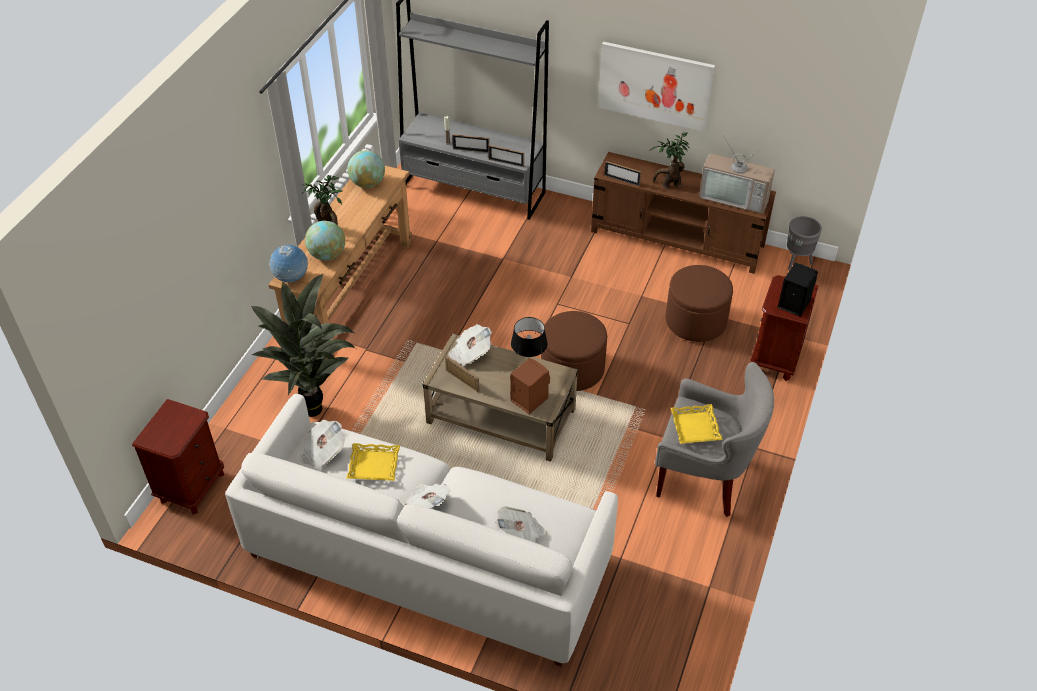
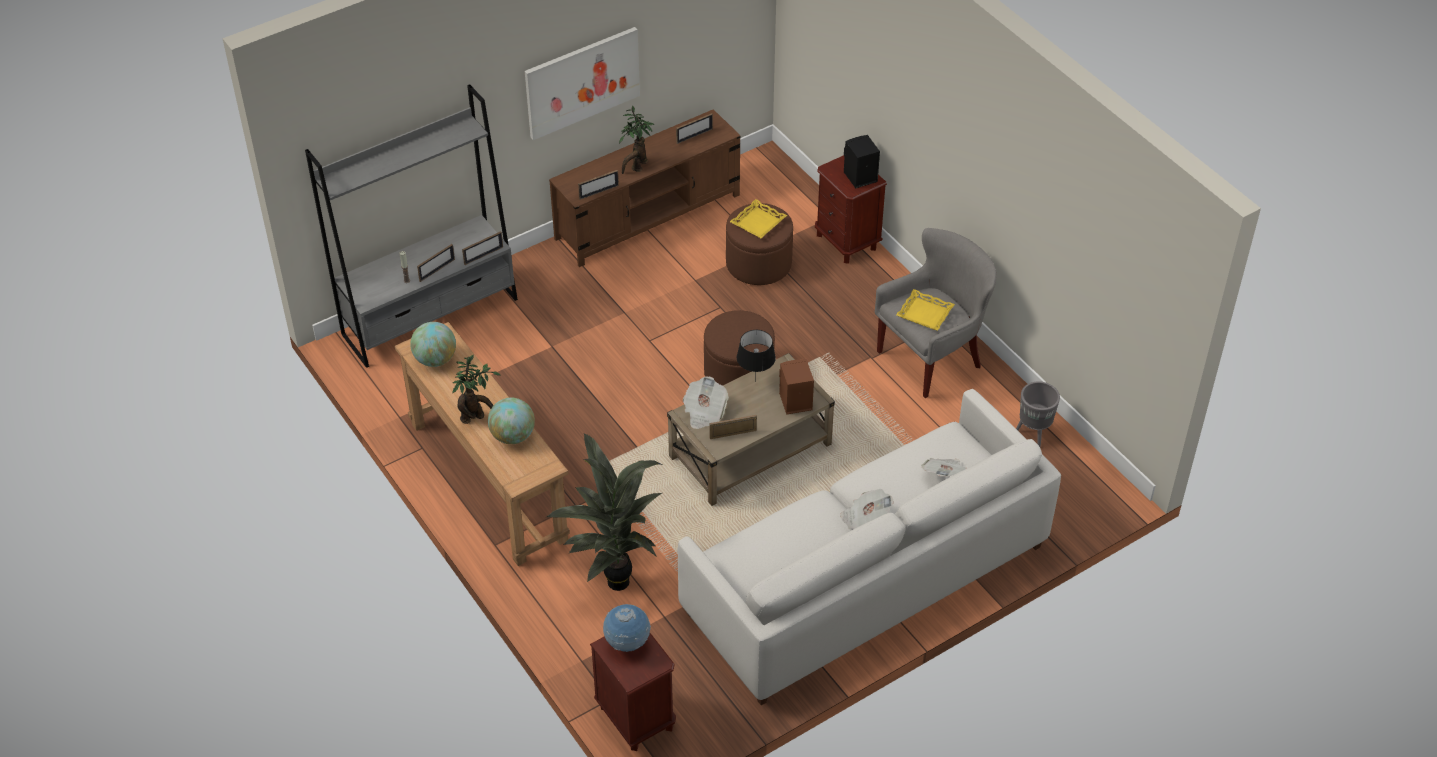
camera: 55 degrees left, 0 degrees up
globe [269,245,308,282] -> globe moved to [603,604,651,652]
newspaper [299,420,345,469] -> none
yellow tray [346,443,400,481] -> yellow tray moved to [730,199,787,238]
television [699,137,775,214] -> picture frame [676,113,713,144]
grey planter [787,216,822,270] -> grey planter moved to [1016,381,1060,447]

